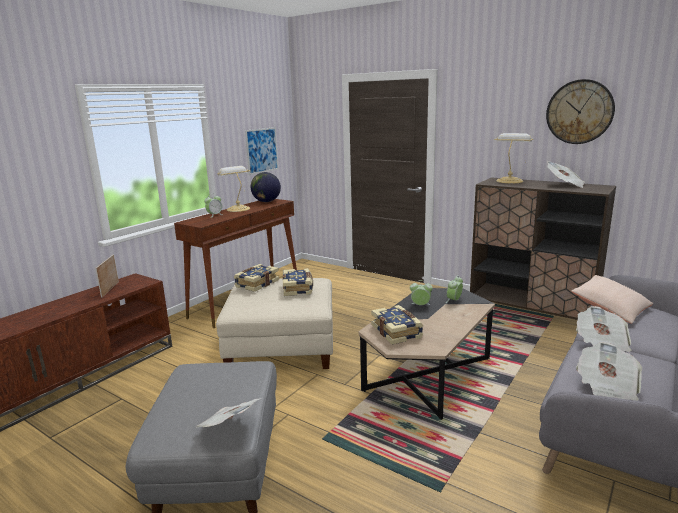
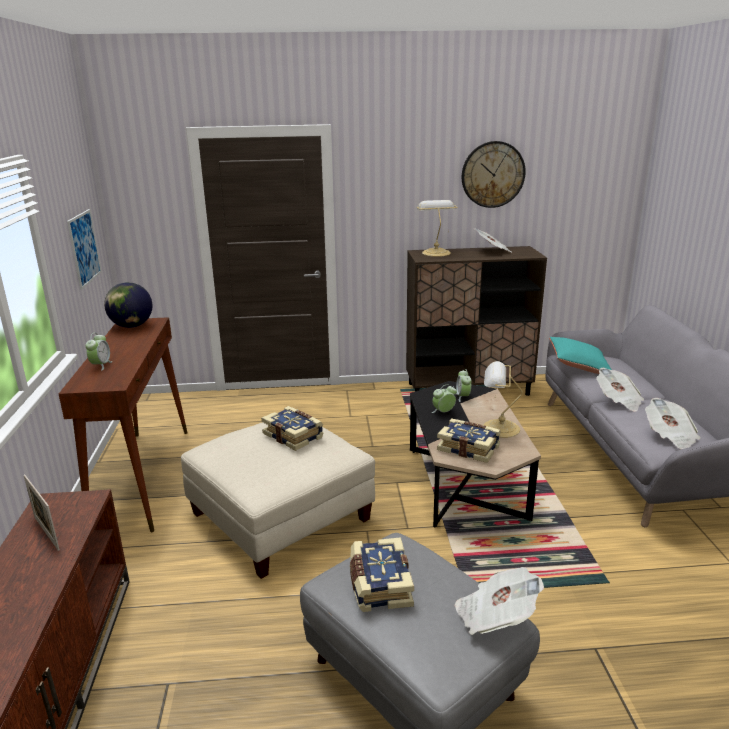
camera: 40 degrees left, 5 degrees up
table lamp [217,166,251,212] -> table lamp moved to [483,361,523,438]
book [234,264,279,292] -> book moved to [350,537,414,612]
beige pillow [571,275,653,324] -> turquoise pillow [549,337,612,374]

